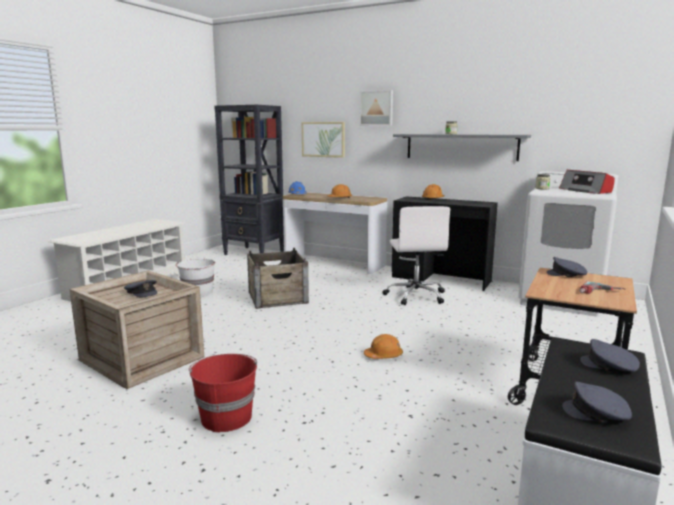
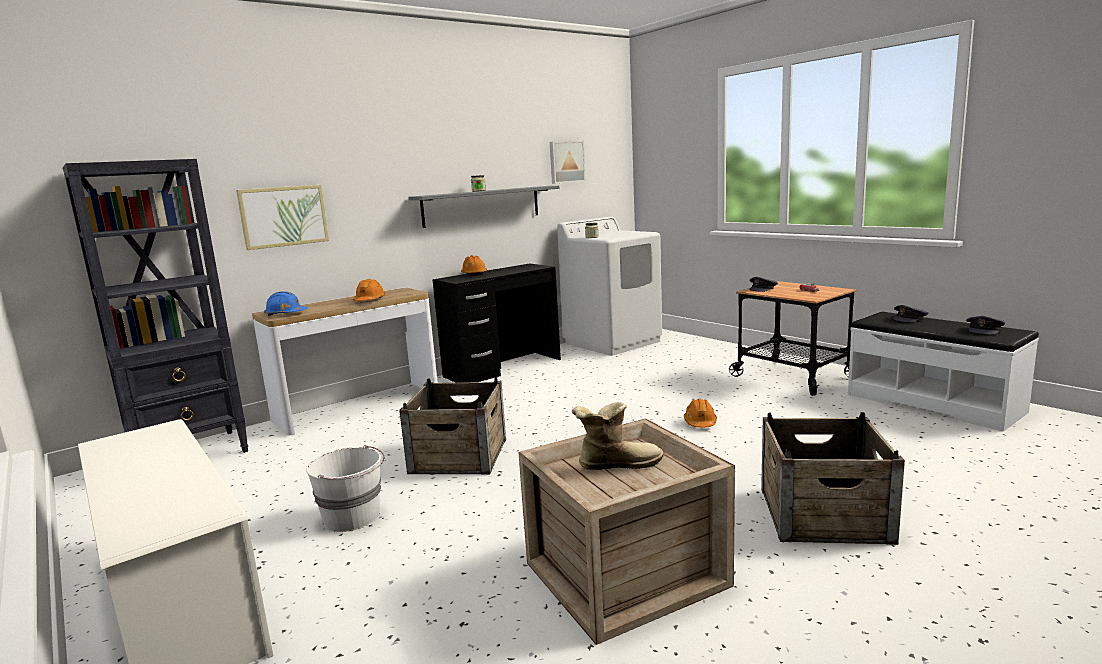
camera: 65 degrees left, 0 degrees up
grey cap [124,280,157,297] -> boot [572,402,664,470]
red bucket [189,354,257,433] -> crate [761,412,905,545]
picture [360,90,393,126] -> picture moved to [550,141,586,184]
white office chair [383,206,450,305] -> none
radio [559,170,615,194] -> none

